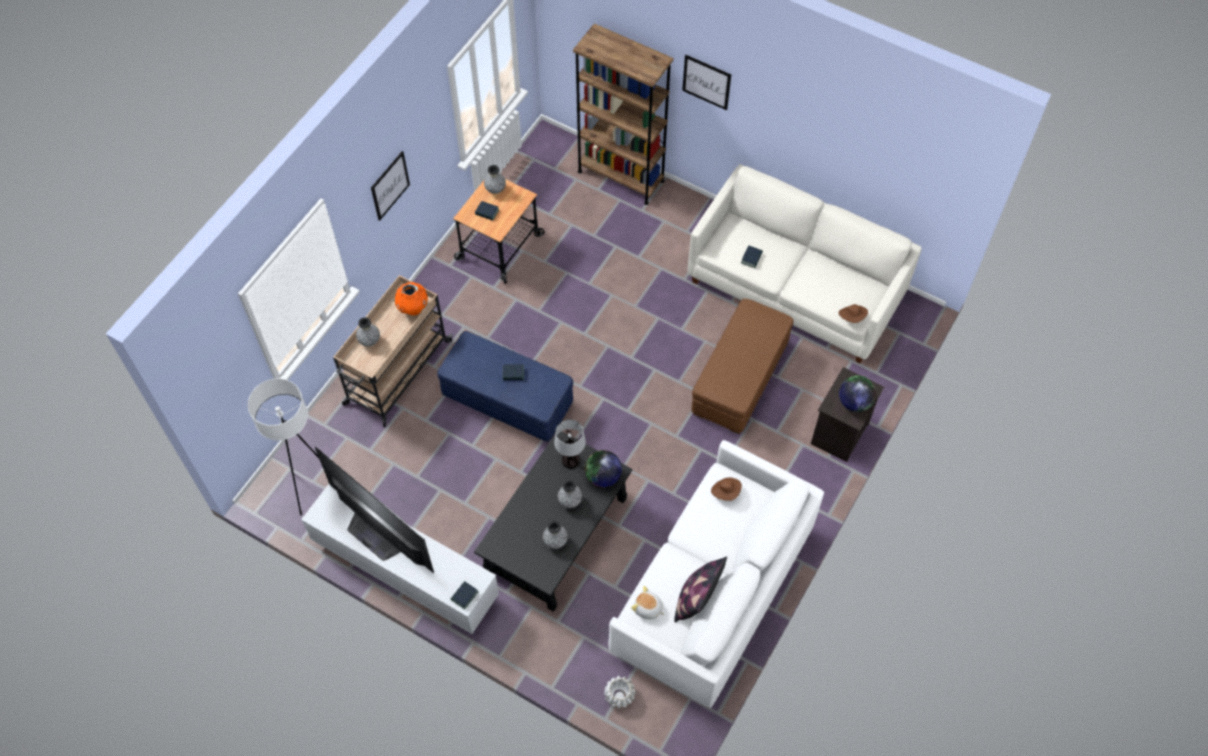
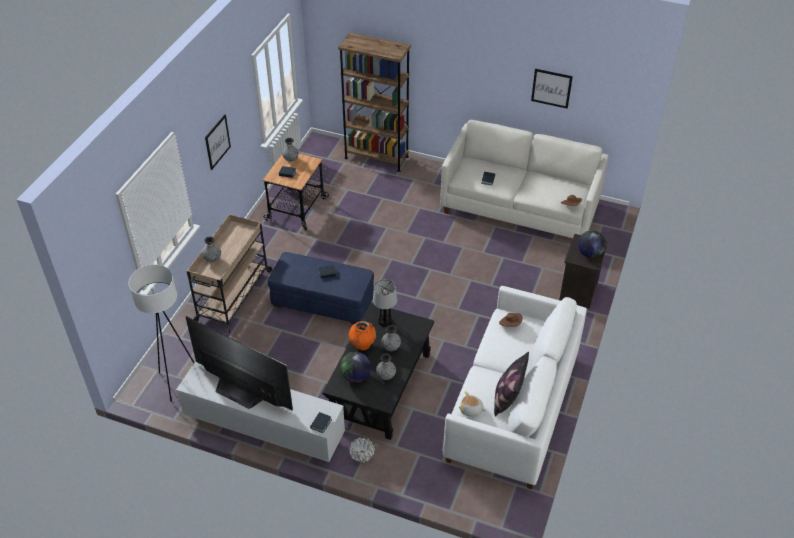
camera: 10 degrees left, 15 degrees down
orange vase [395,282,428,315] -> orange vase moved to [349,321,376,350]
globe [585,450,622,487] -> globe moved to [340,352,371,383]
white planter [604,676,636,708] -> white planter moved to [349,437,375,462]
picture [682,55,731,110] -> picture moved to [531,69,573,109]
brown ottoman [691,299,794,434] -> none

